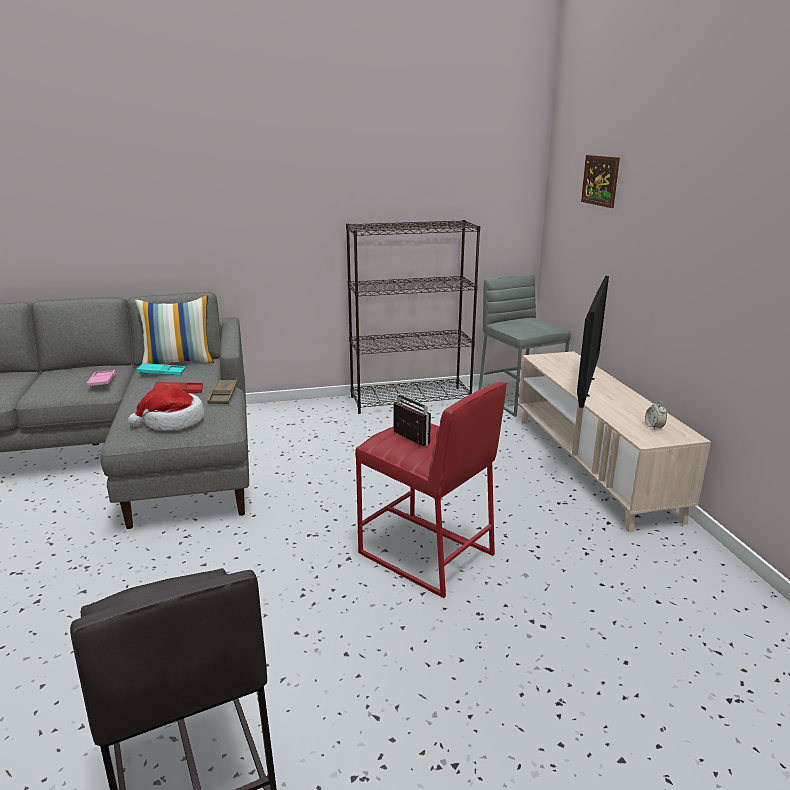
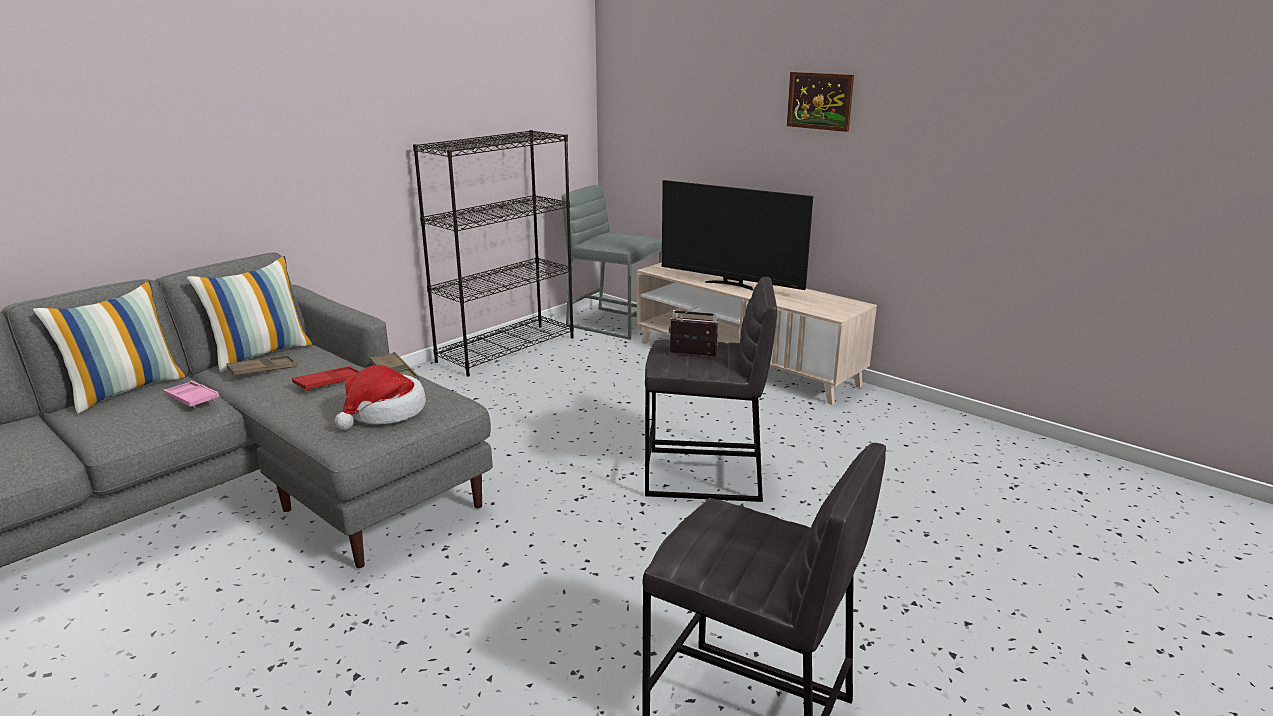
camera: 35 degrees left, 0 degrees up
turquoise tray [136,363,186,375] -> brown tray [226,355,297,377]
red stool [355,382,506,598] -> grey stool [645,277,777,502]
television [577,276,609,408] -> television turned 135 degrees clockwise [662,180,813,291]
picture [581,155,620,208] -> picture moved to [787,72,854,132]
alarm clock [645,401,667,430] -> none
none -> pillow [33,281,187,414]

